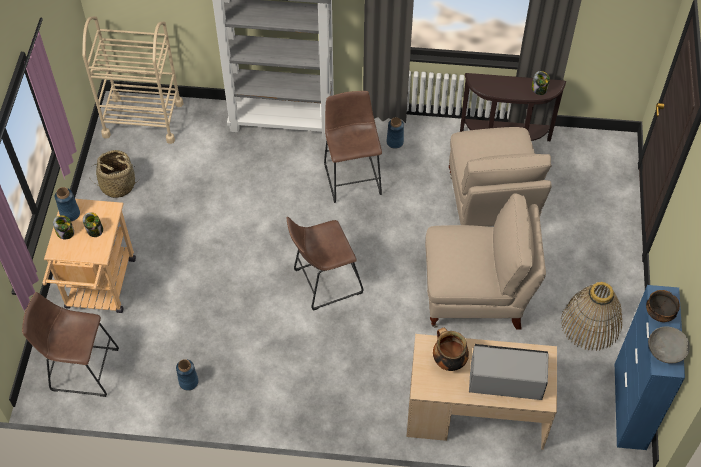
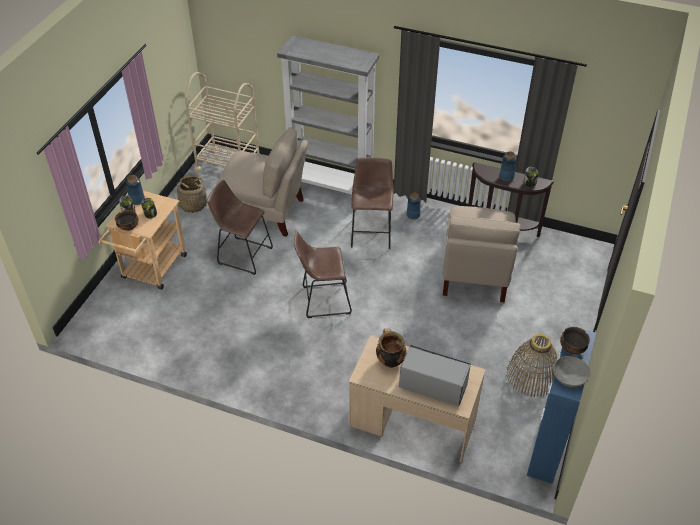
camera: 15 degrees right, 10 degrees down
brown stool [22,292,119,397] -> brown stool moved to [207,180,273,275]
blue vase [176,359,199,391] -> blue vase moved to [499,151,517,181]
beige chair [425,193,546,329] -> beige chair moved to [216,127,308,237]
none -> bowl [115,210,139,231]

